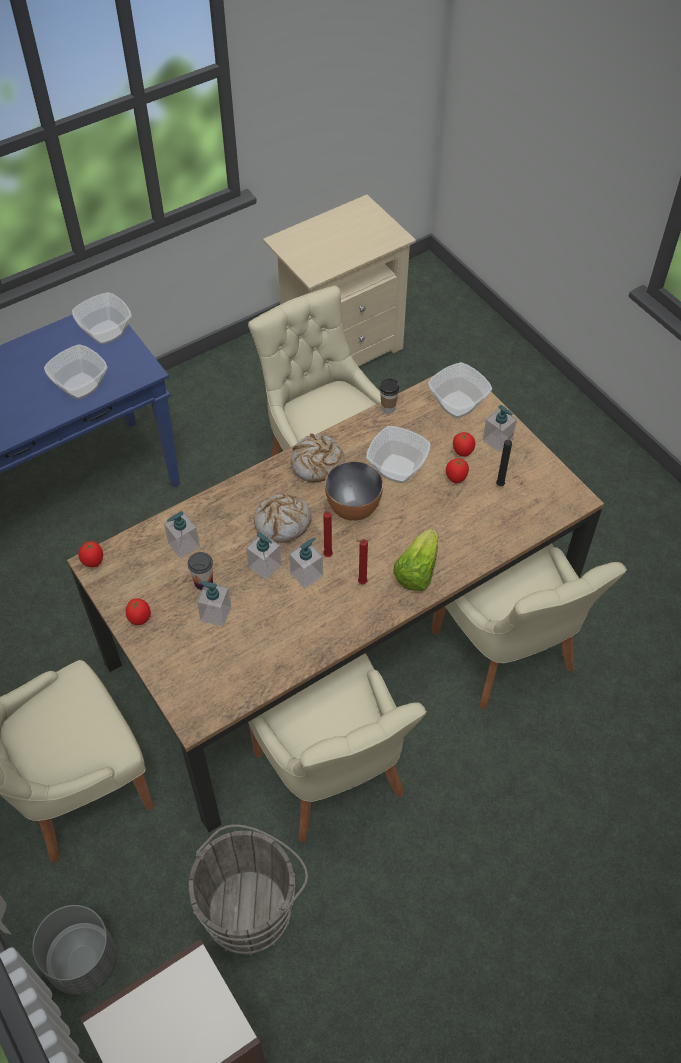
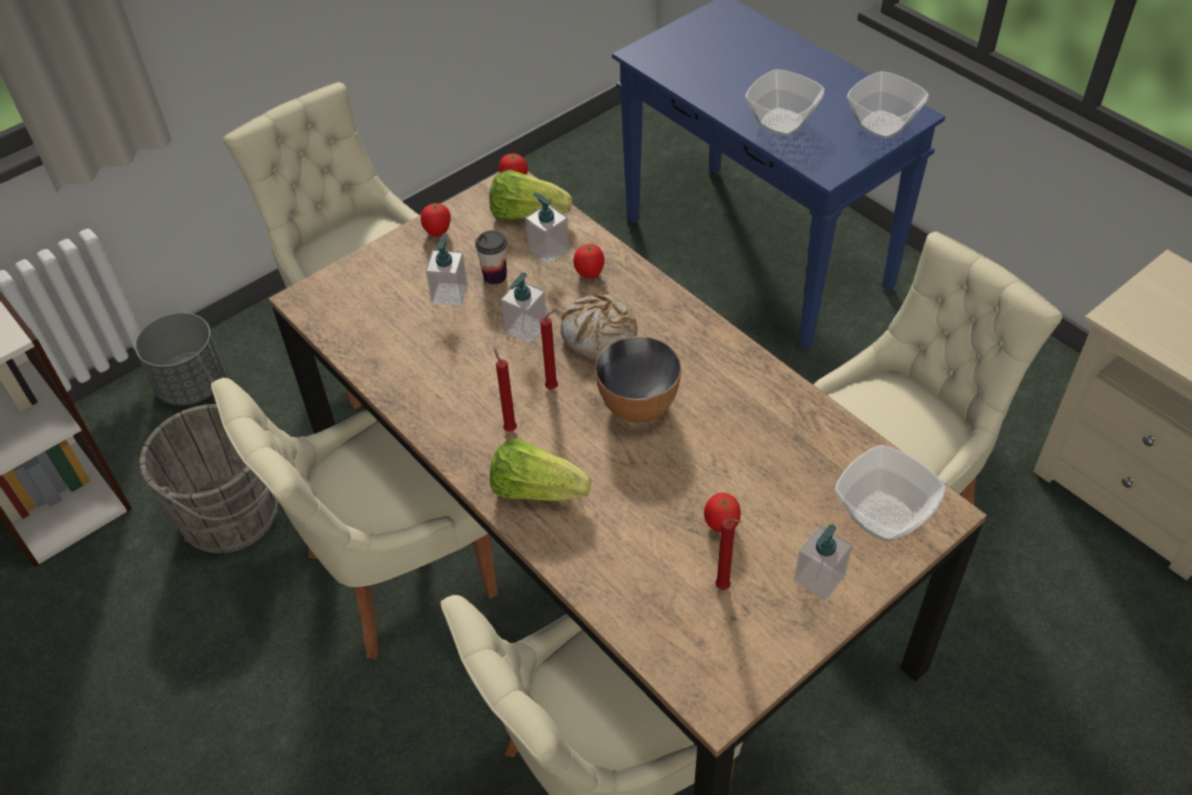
camera: 85 degrees right, 5 degrees down
soap dispenser [289,538,323,588] -> none
bread [290,433,344,482] -> none
bowl [366,426,430,483] -> none
cup [380,378,399,414] -> none
tomato [453,432,475,457] -> tomato moved to [573,244,605,279]
black candle [496,433,513,486] -> red candle [715,519,742,590]
none -> lettuce [489,170,572,220]

